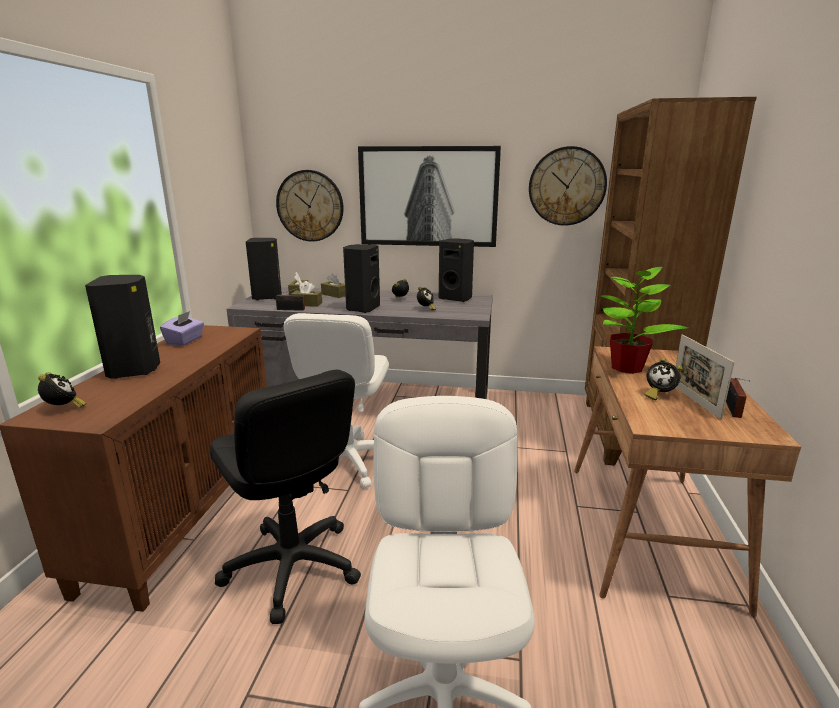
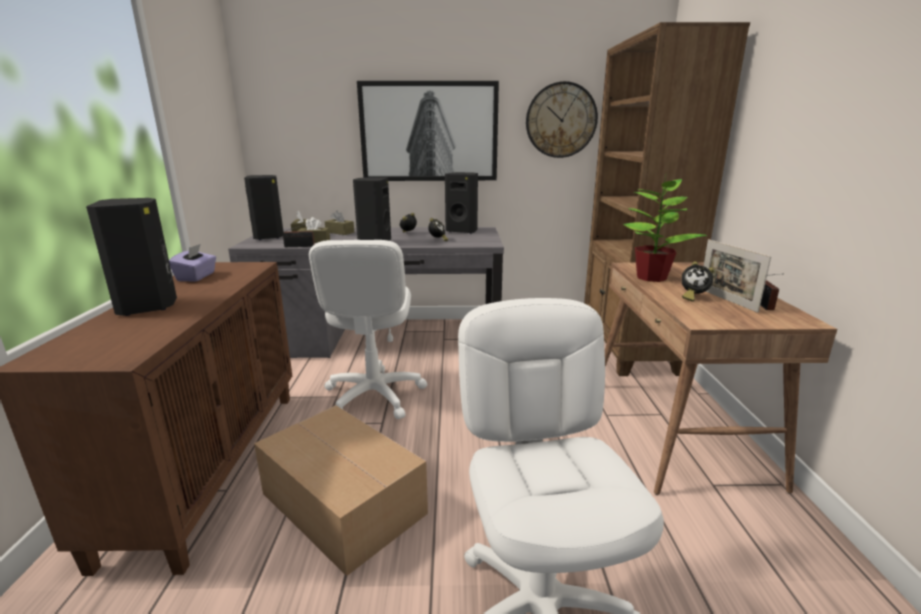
camera: 10 degrees left, 0 degrees up
alarm clock [38,372,86,408] -> none
black office chair [210,370,361,624] -> cardboard box [254,405,428,576]
wall clock [276,170,344,242] -> none

